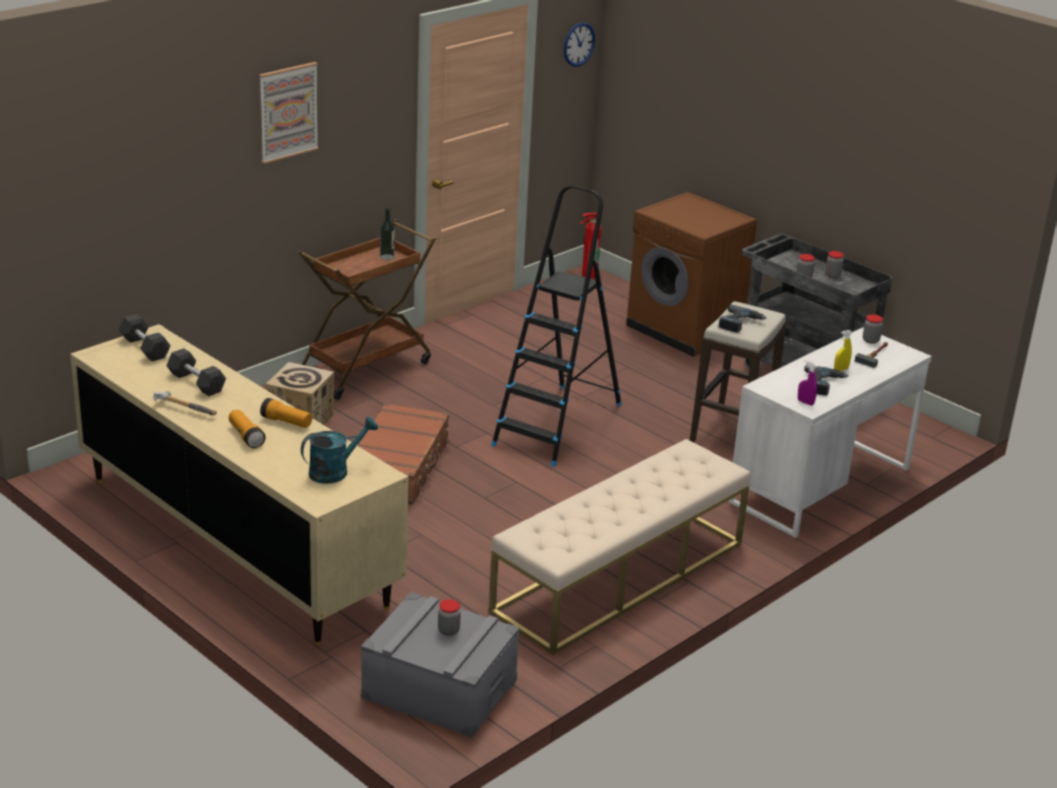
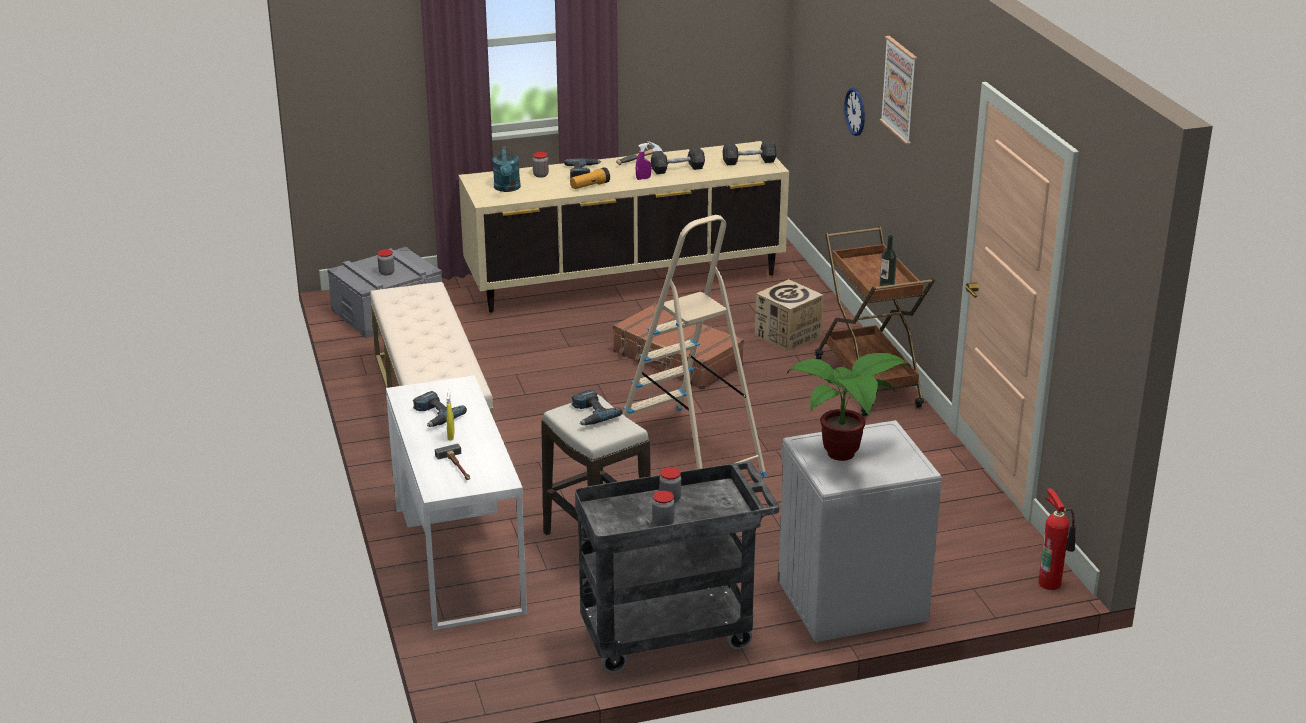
camera: 120 degrees right, 0 degrees up
flashlight [229,410,266,448] -> power drill [564,158,602,178]
black step ladder [491,186,622,467] -> beige step ladder [623,215,767,478]
wall clock [564,23,595,67] -> wall clock moved to [844,88,865,136]
brown washing machine [626,192,757,357] -> white washing machine [778,420,942,642]
purple spray bottle [798,360,817,406] -> purple spray bottle moved to [636,143,651,180]
jar [863,314,883,344] -> jar moved to [533,152,549,178]
none -> potted plant [787,353,911,461]

